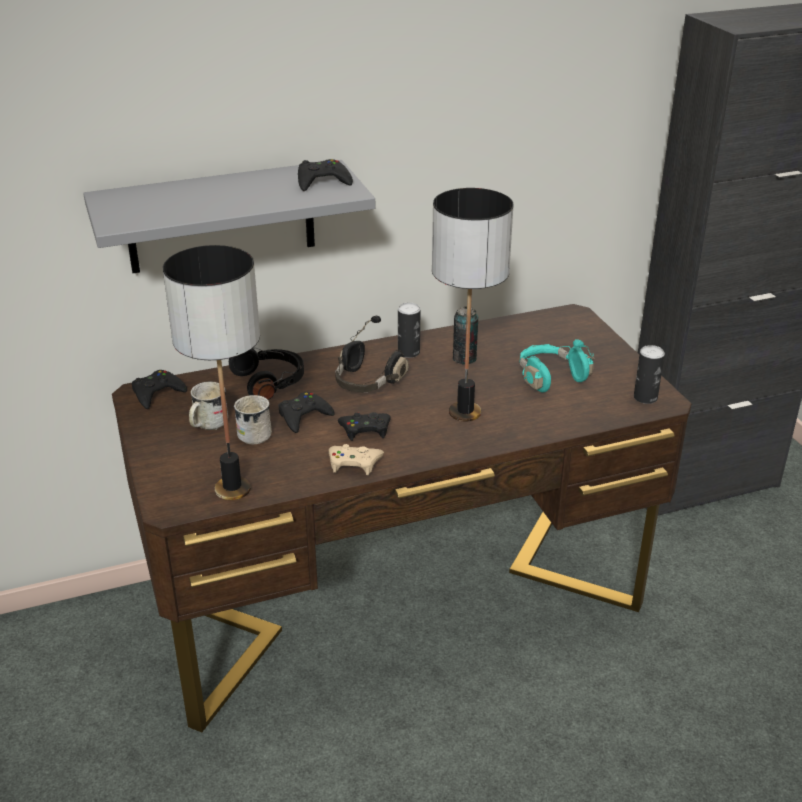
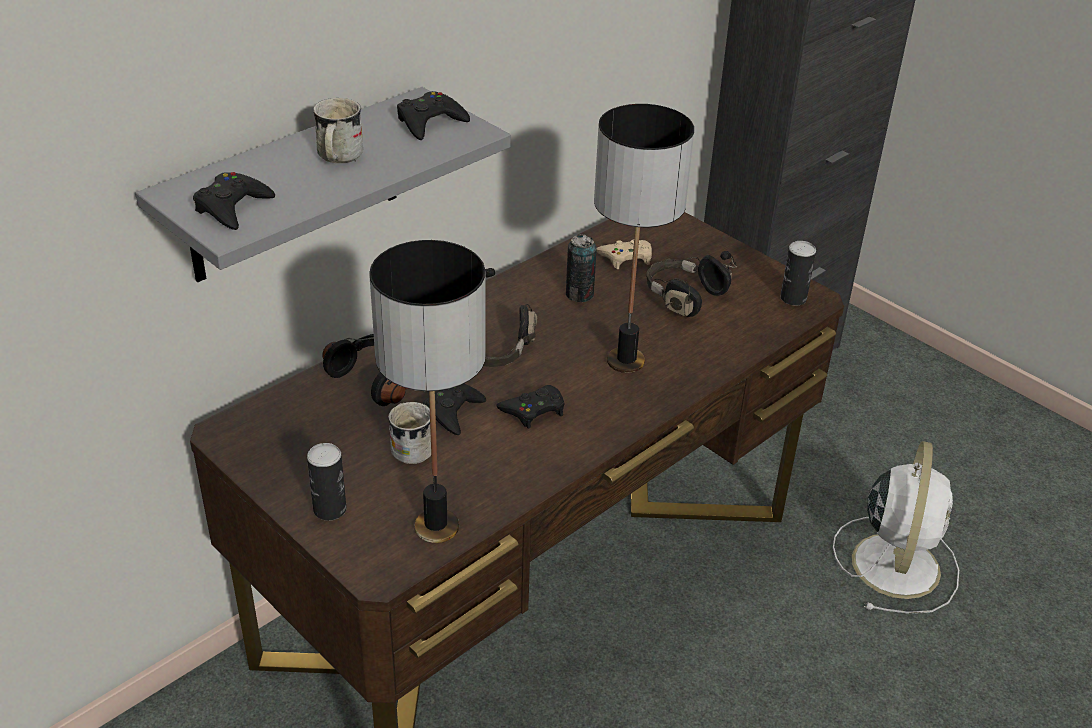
camera: 25 degrees left, 5 degrees up
black game controller [132,370,187,409] -> black game controller moved to [193,172,275,230]
white mug [189,381,228,430] -> white mug moved to [313,98,363,163]
beige game controller [329,444,384,475] -> beige game controller moved to [597,240,652,269]
can [398,303,420,358] -> can moved to [307,443,347,521]
turquoise headphones [519,339,595,392] -> black headphones [646,251,737,317]
none -> white fan [833,441,959,614]

